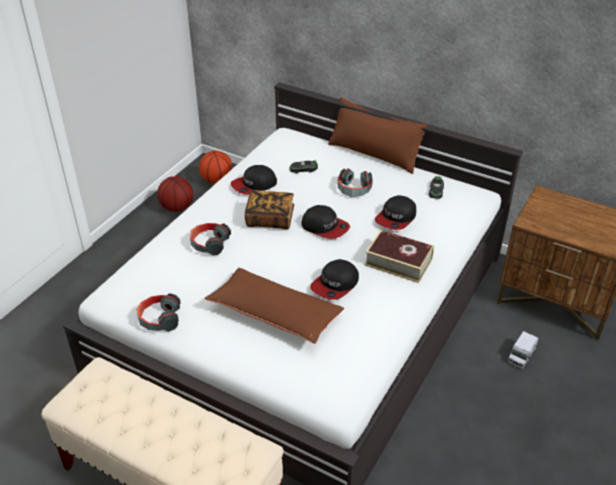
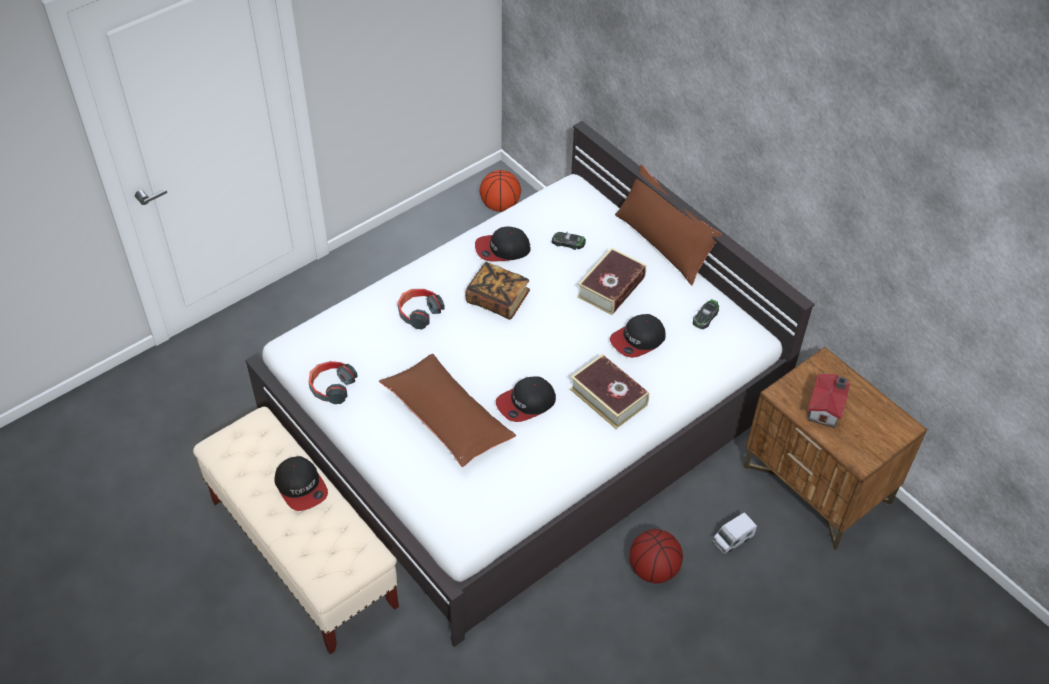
camera: 20 degrees right, 10 degrees up
basketball [157,176,193,212] -> basketball moved to [629,529,683,583]
cap [301,205,350,239] -> cap moved to [274,456,328,511]
headphones [338,169,373,197] -> book [577,248,646,315]
none -> toy house [807,374,850,428]

